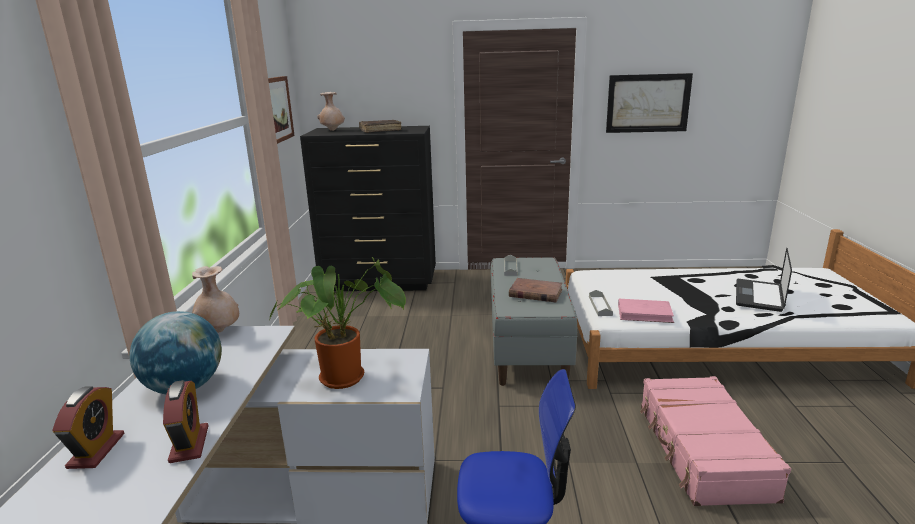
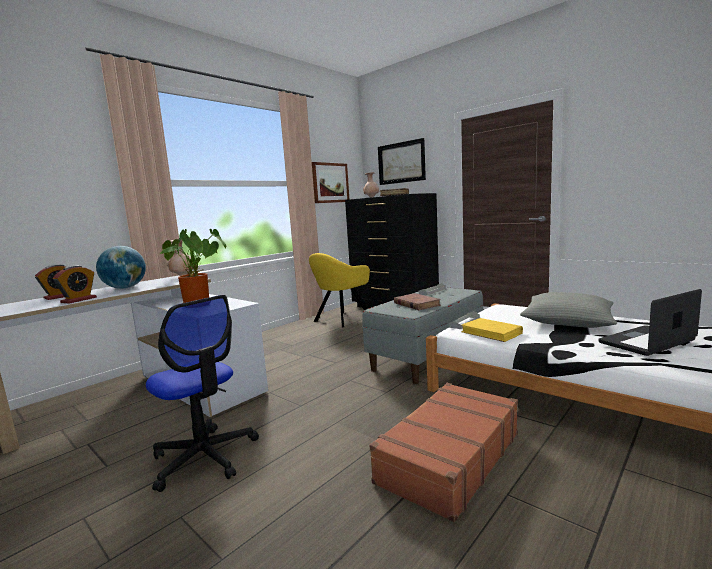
camera: 40 degrees right, 10 degrees down
picture [606,73,693,133] -> picture moved to [378,138,426,185]
pink book [618,299,674,323] -> yellow book [461,318,523,342]
pink suitcase [640,376,791,506] -> brown suitcase [369,383,518,522]
none -> yellow armchair [309,253,370,328]
none -> grey pillow [520,292,617,328]

